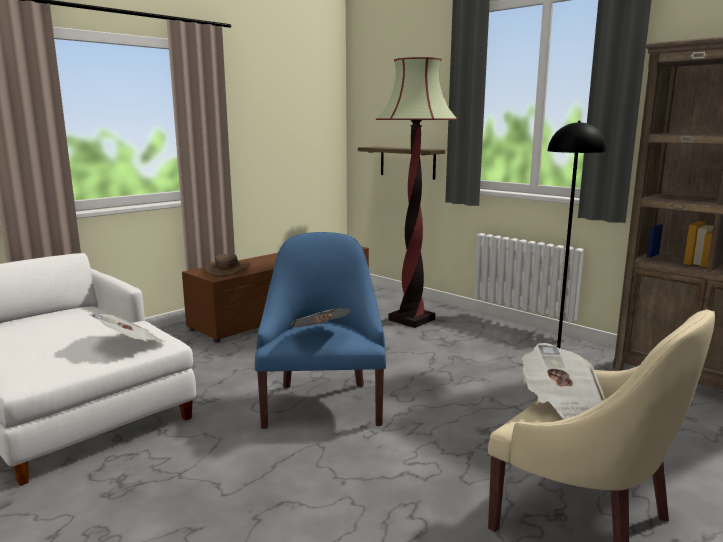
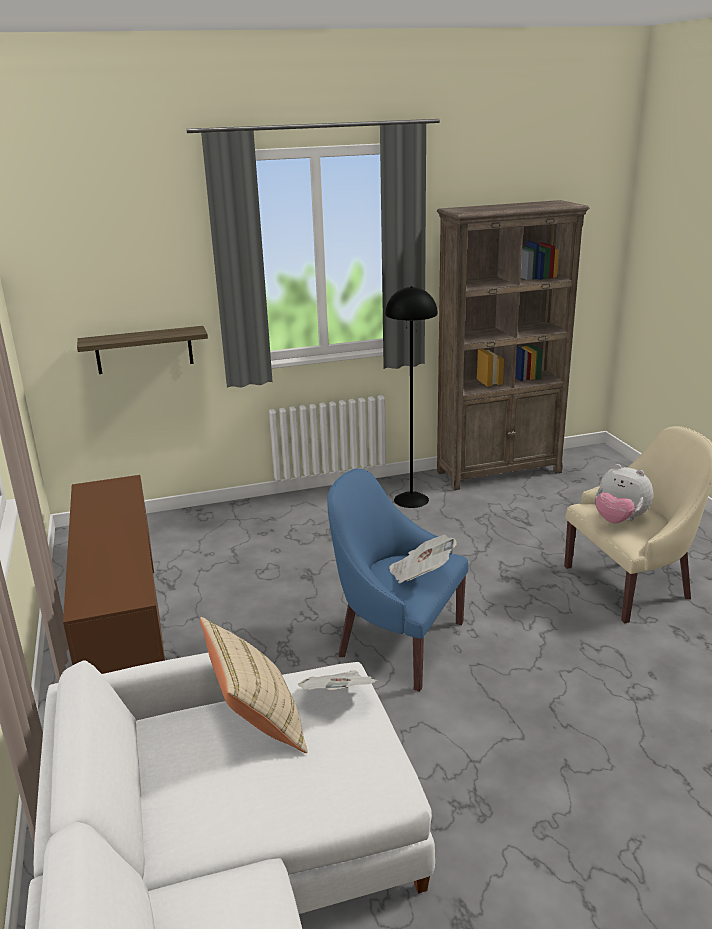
camera: 60 degrees left, 10 degrees up
brown hat [204,254,251,277] -> none
floor lamp [376,57,458,328] -> none
newspaper [522,343,605,420] -> plush toy [595,464,653,523]
none -> beige pillow [200,617,308,753]

